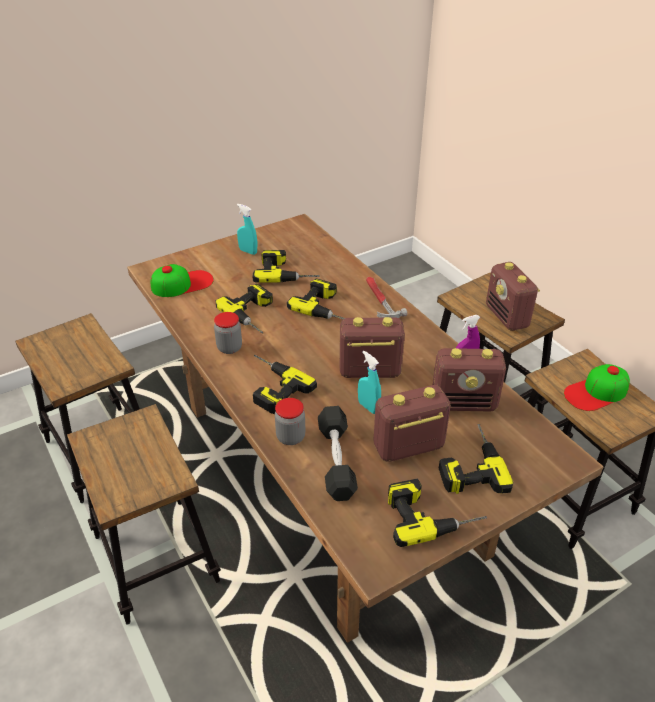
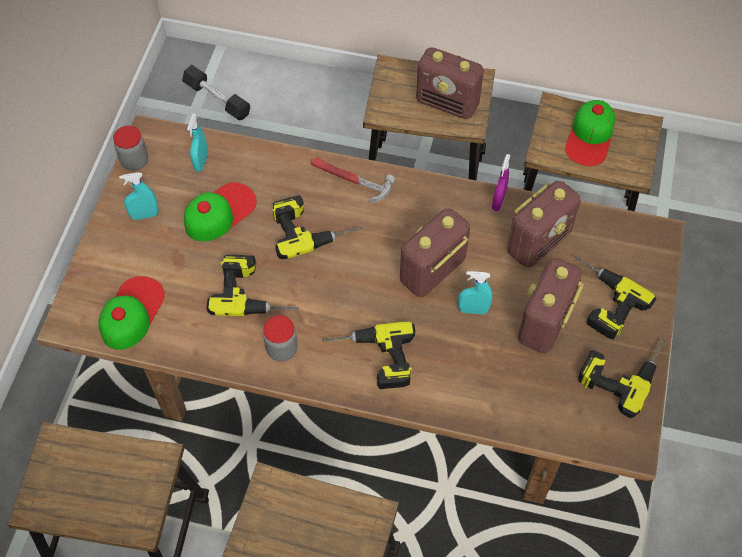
camera: 45 degrees left, 20 degrees up
power drill [252,250,320,283] -> cap [184,182,257,241]
jar [275,398,305,445] -> jar moved to [113,126,148,171]
black dumbbell [318,406,358,501] -> black dumbbell moved to [182,65,250,120]
none -> turquoise spray bottle [187,114,208,172]

